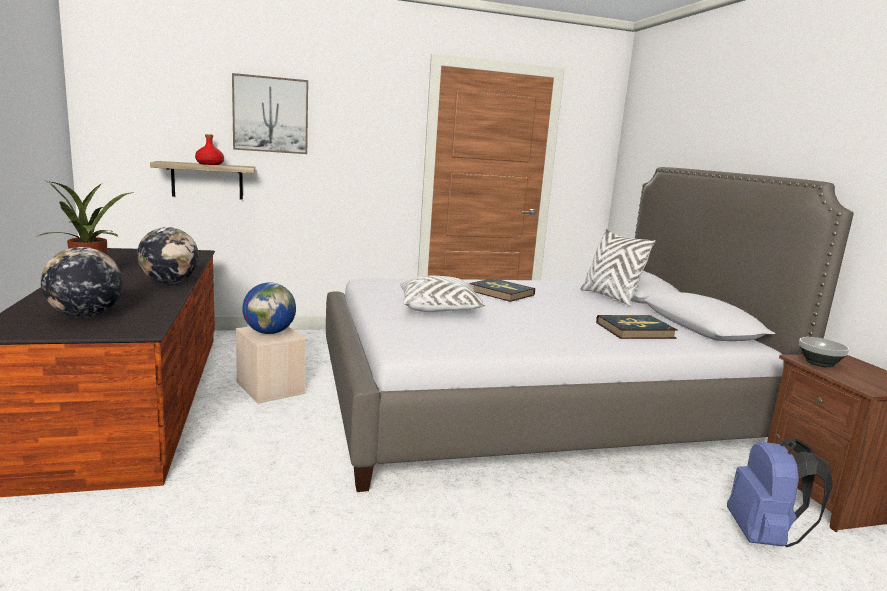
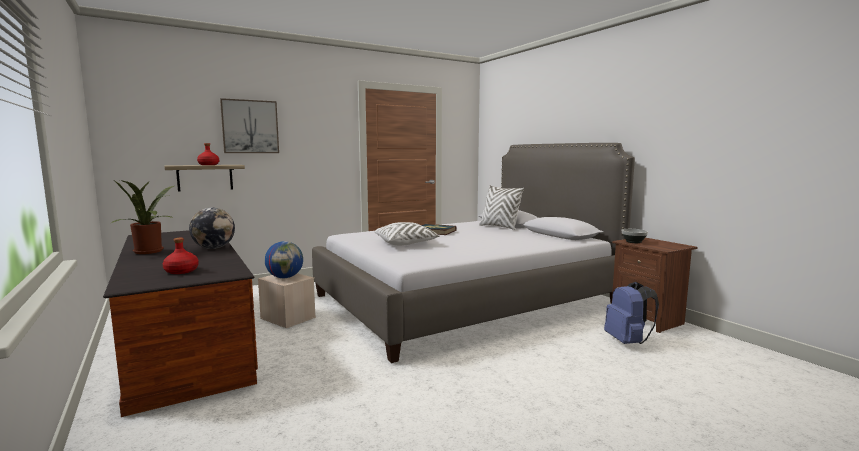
camera: 15 degrees left, 5 degrees down
globe [41,247,123,318] -> red bottle [163,238,199,274]
book [596,315,678,339] -> none

